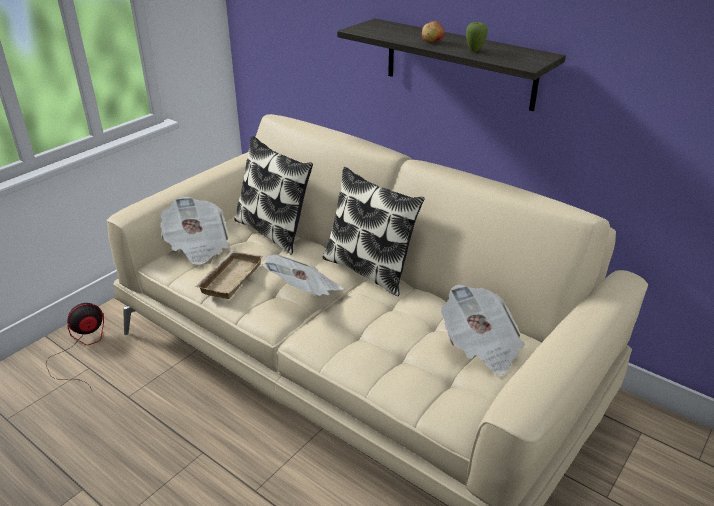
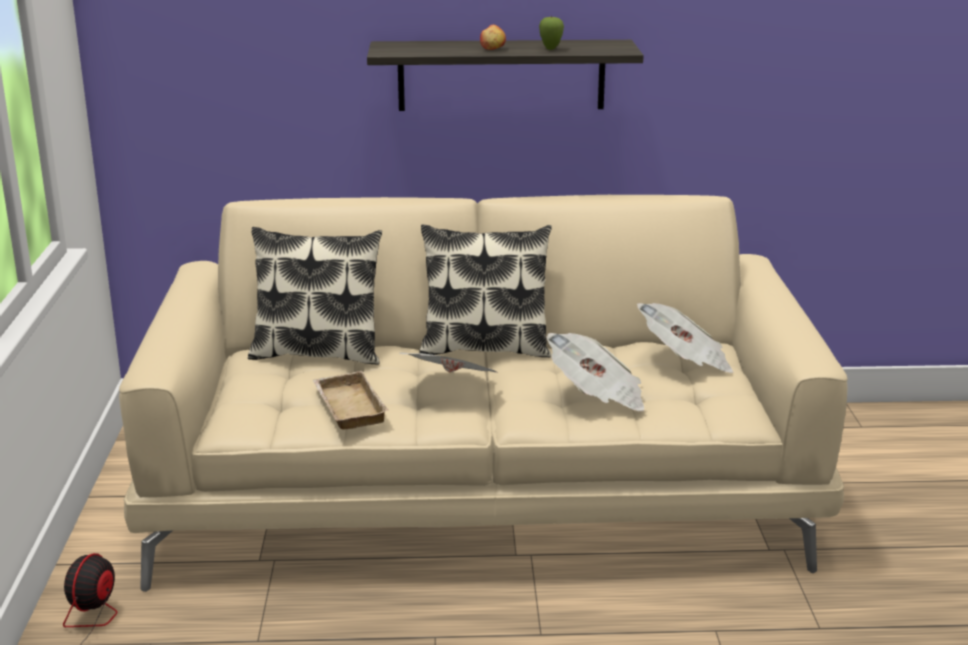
camera: 40 degrees left, 10 degrees down
newspaper [160,196,230,265] -> newspaper moved to [546,333,644,412]

